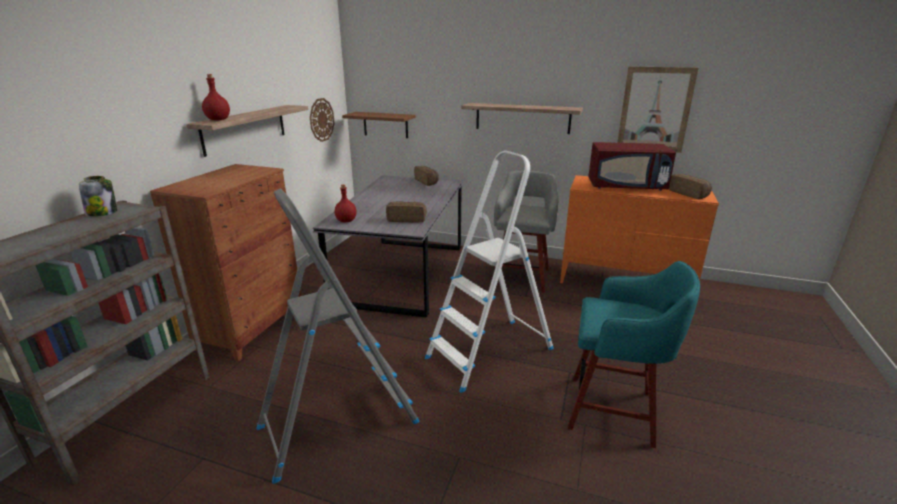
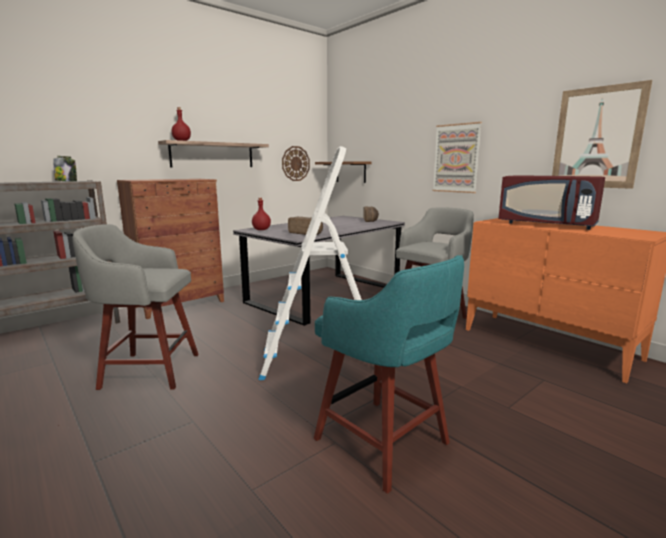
camera: 30 degrees right, 10 degrees down
grey step ladder [256,188,420,484] -> grey stool [72,224,199,390]
shelf [461,103,583,134] -> picture [432,122,482,193]
bread [669,174,712,200] -> none

